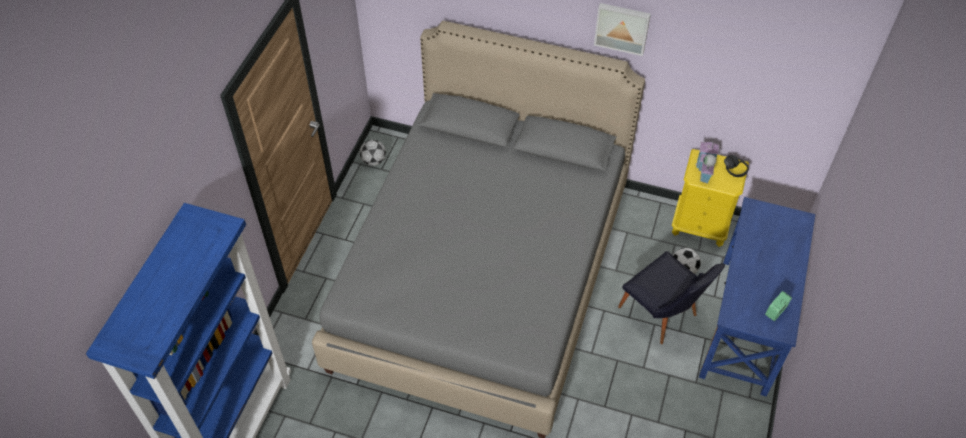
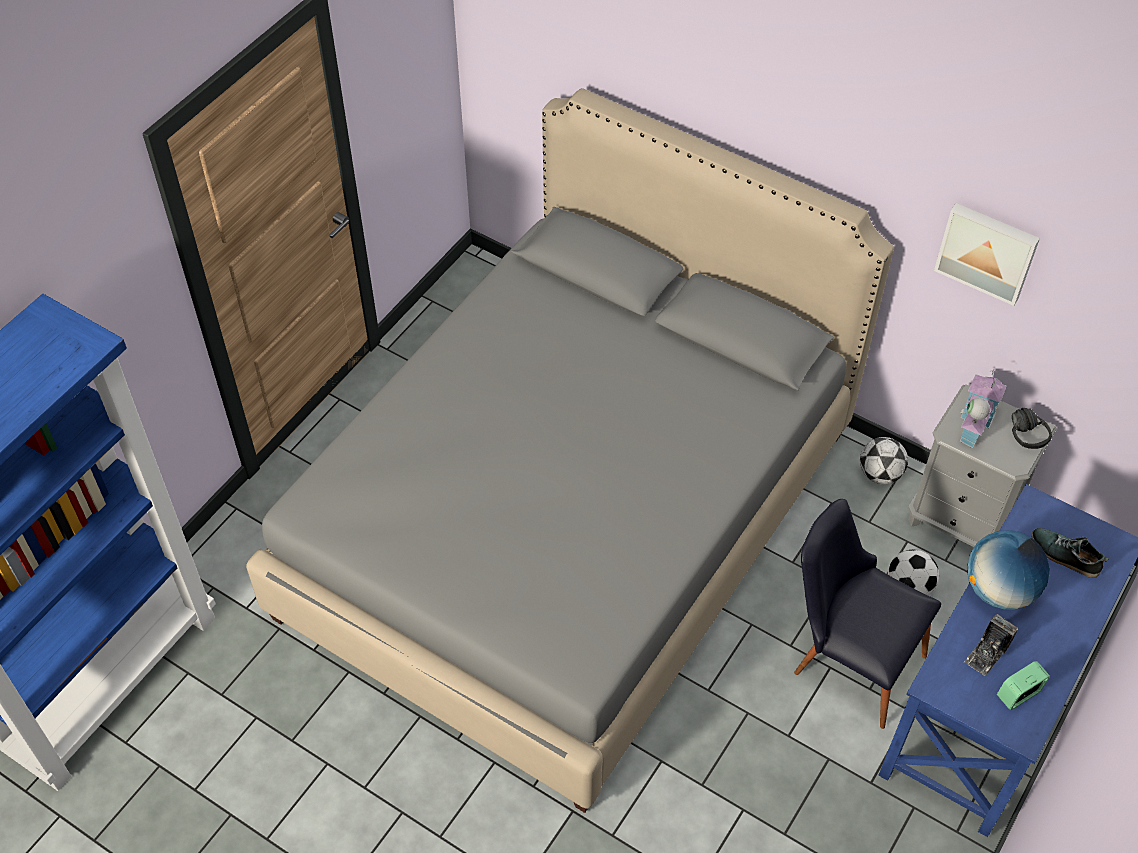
camera: 15 degrees right, 0 degrees up
football [360,139,386,166] -> football moved to [860,437,908,484]
picture [594,3,651,56] -> picture moved to [934,203,1040,306]
black chair [618,251,725,344] -> black chair turned 150 degrees clockwise [794,499,942,729]
yellow nightstand [672,149,749,247] -> grey nightstand [908,384,1057,547]
none -> camera [964,614,1018,676]
none -> globe [967,530,1050,609]
none -> shoe [1031,528,1109,578]

